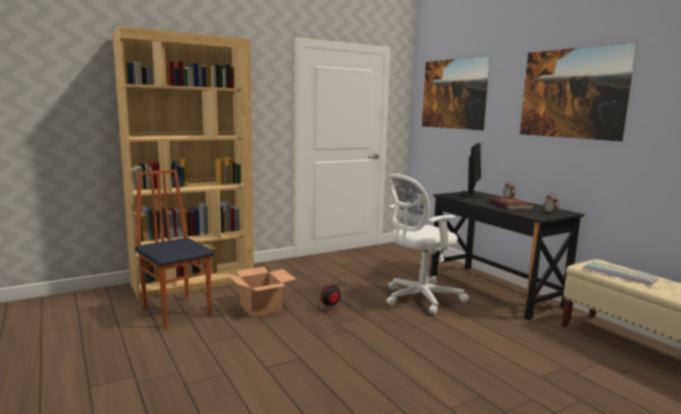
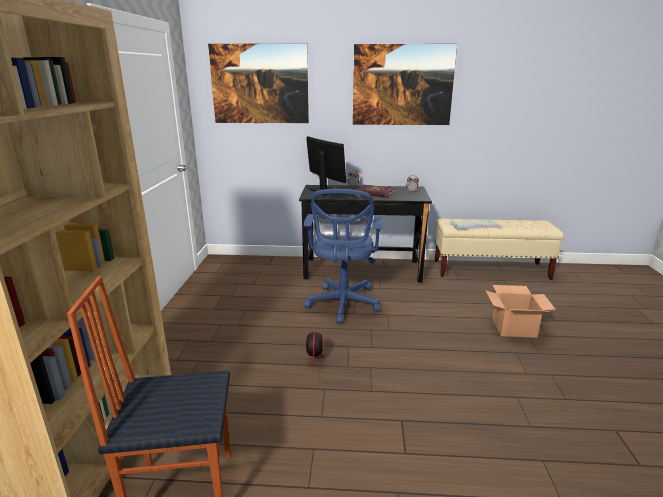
camera: 55 degrees left, 10 degrees up
cardboard box [226,267,296,317] -> cardboard box moved to [485,285,556,338]
white office chair [386,174,469,315] -> blue office chair [303,189,382,324]

